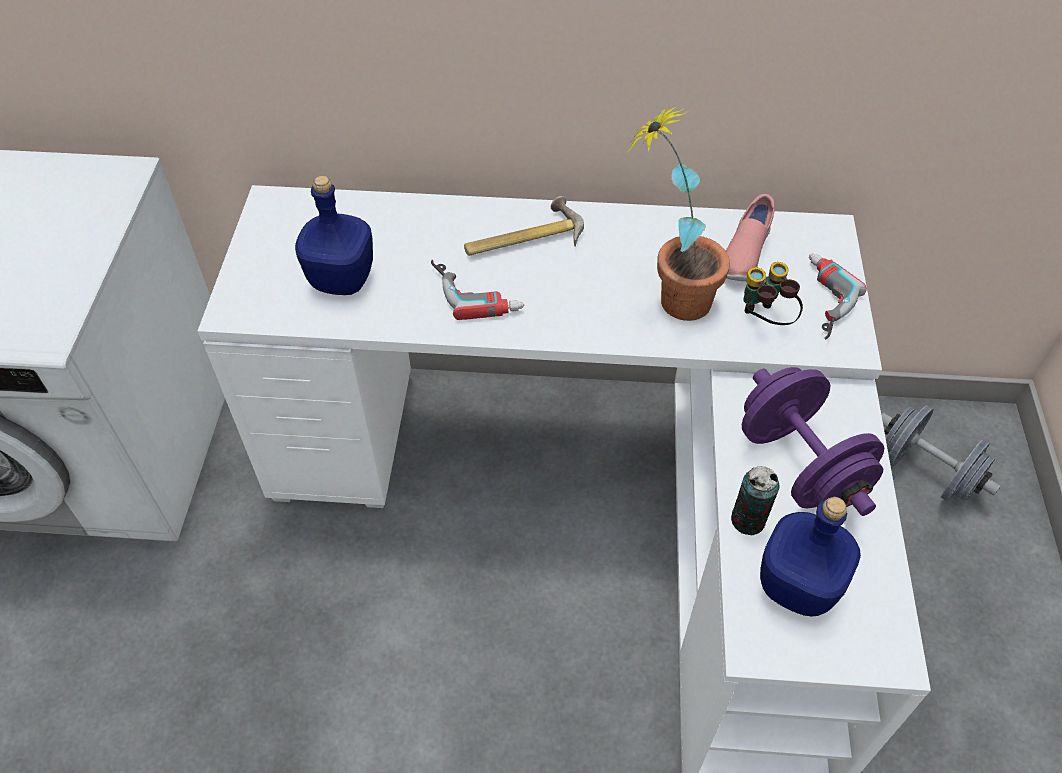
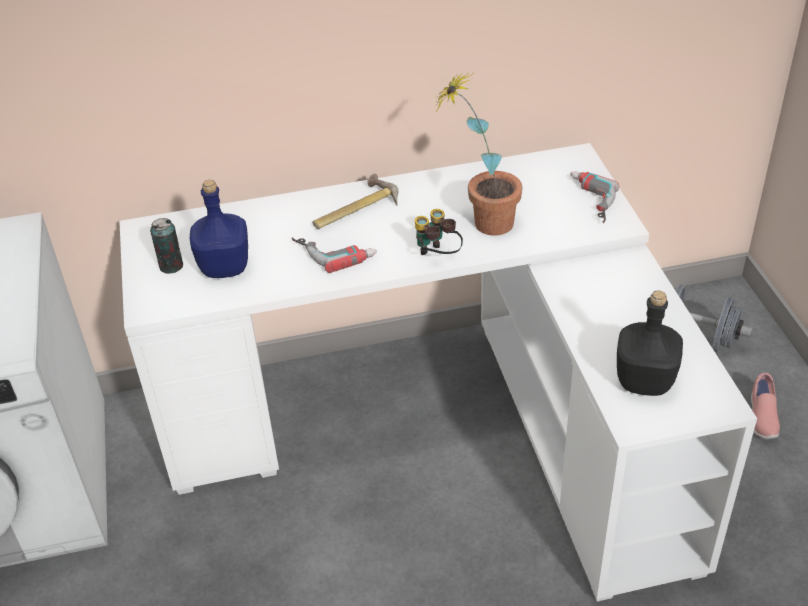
camera: 15 degrees left, 10 degrees down
pink shoe [726,194,775,281] -> pink shoe moved to [751,373,780,439]
can [731,466,779,535] -> can moved to [150,218,183,274]
purple dumbbell [742,367,884,516] -> none
binoculars [743,262,803,325] -> binoculars moved to [415,209,463,255]
blue bottle [760,497,861,617] -> black bottle [617,291,683,396]

